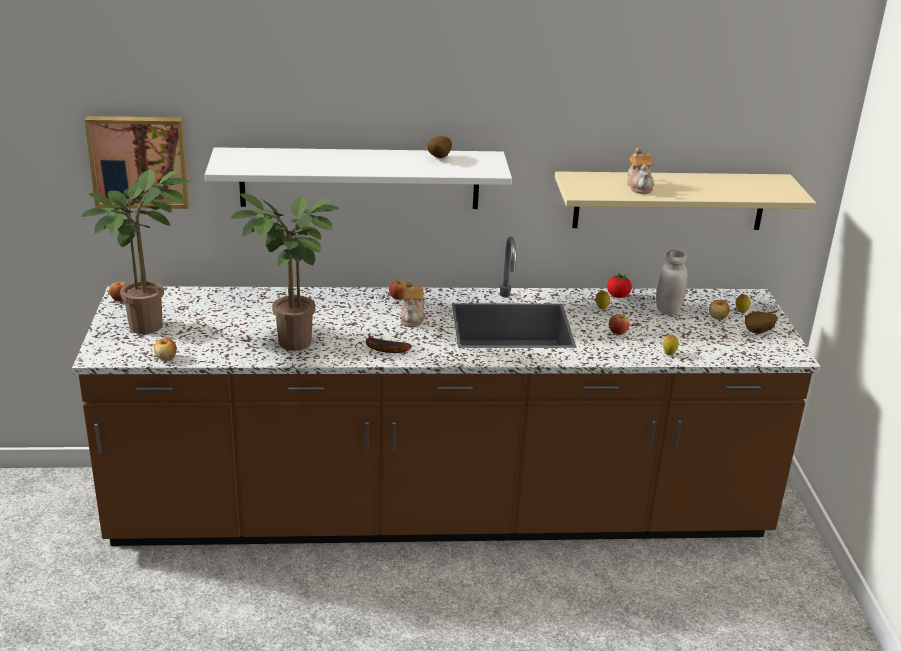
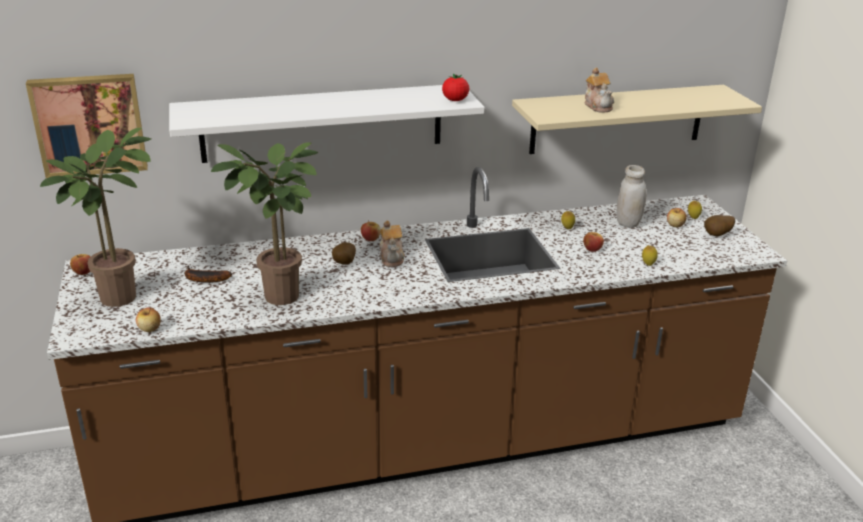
camera: 10 degrees left, 0 degrees up
banana [366,333,411,353] -> banana moved to [185,266,232,283]
potato [427,136,452,158] -> potato moved to [332,242,356,265]
tomato [607,273,632,298] -> tomato moved to [442,73,469,101]

